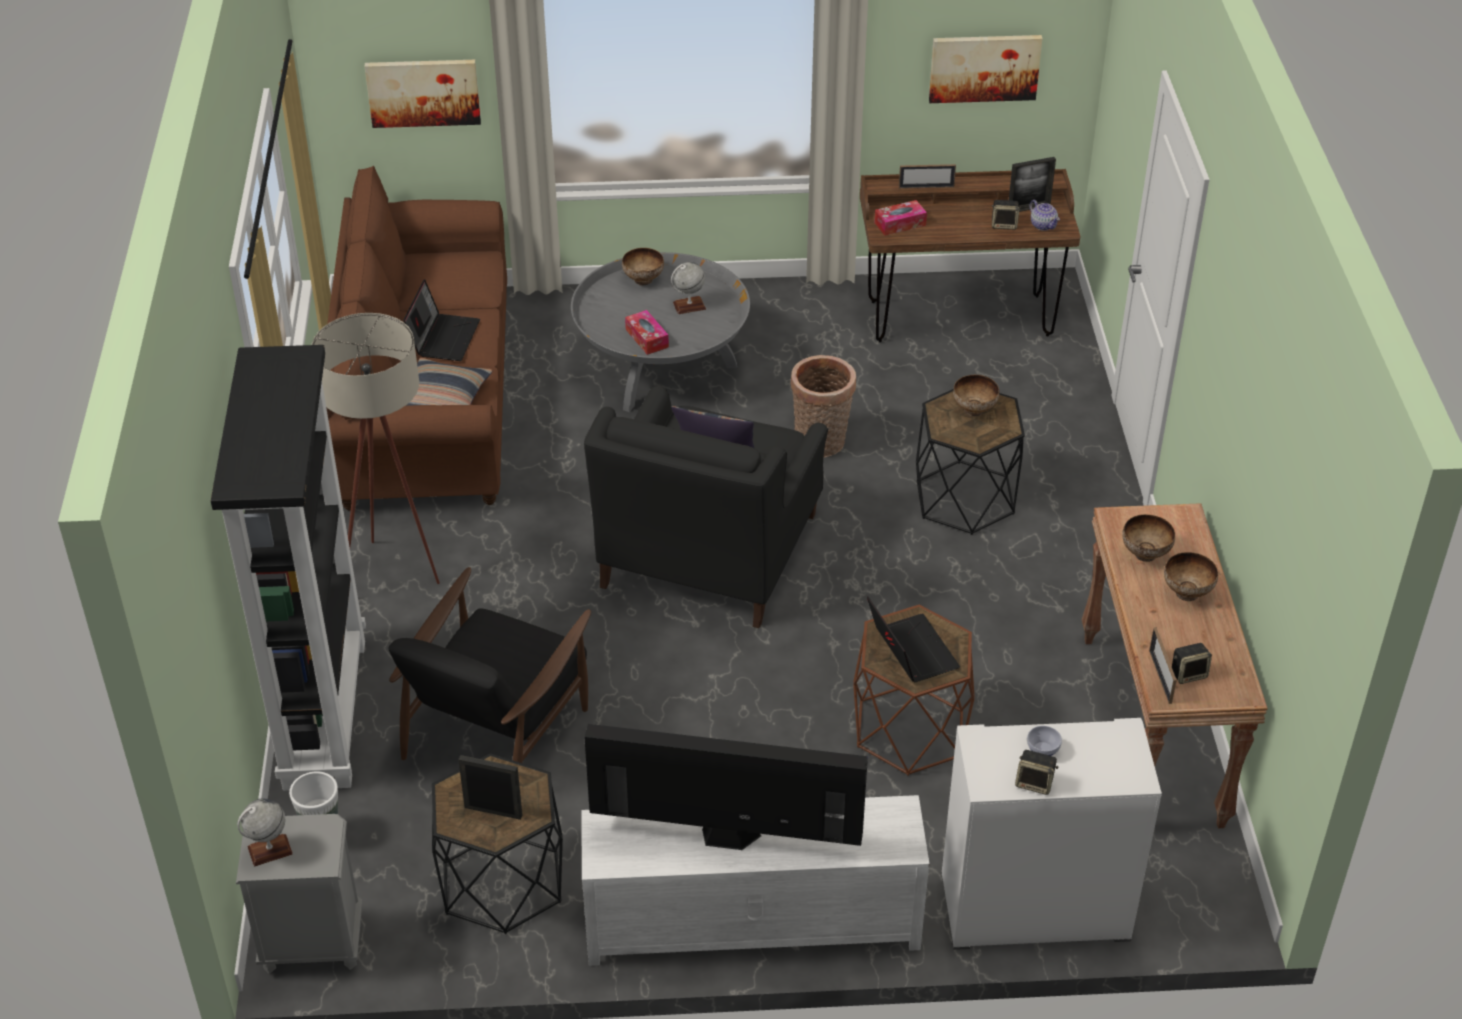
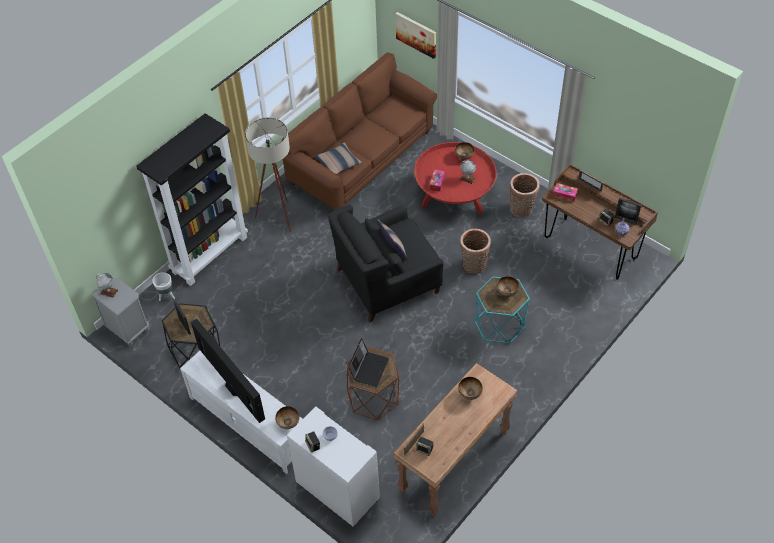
camera: 45 degrees right, 10 degrees up
black armchair [388,567,591,763] -> none
laptop [403,279,480,361] -> none
grey coffee table [571,252,750,412] -> red coffee table [414,142,497,214]
black side table [916,389,1025,535] -> turquoise side table [474,276,530,344]
picture [929,35,1043,103] -> none
bowl [1164,552,1218,601] -> bowl moved to [275,406,299,429]
none -> basket [510,173,540,217]

